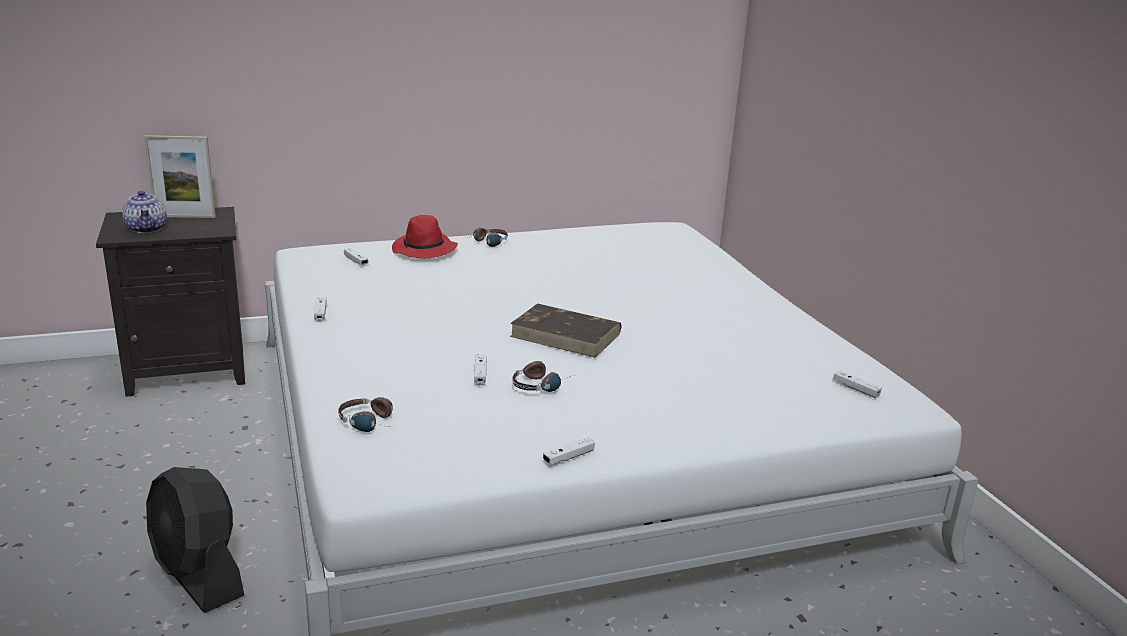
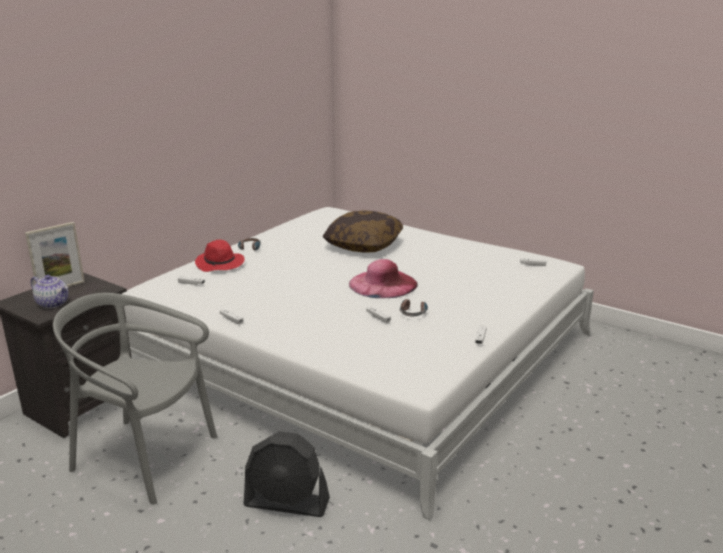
camera: 35 degrees left, 0 degrees up
headphones [338,397,397,432] -> none
brown book [510,304,621,358] -> pink hat [349,259,418,298]
none -> grey chair [53,293,217,505]
none -> pillow [323,210,403,253]

